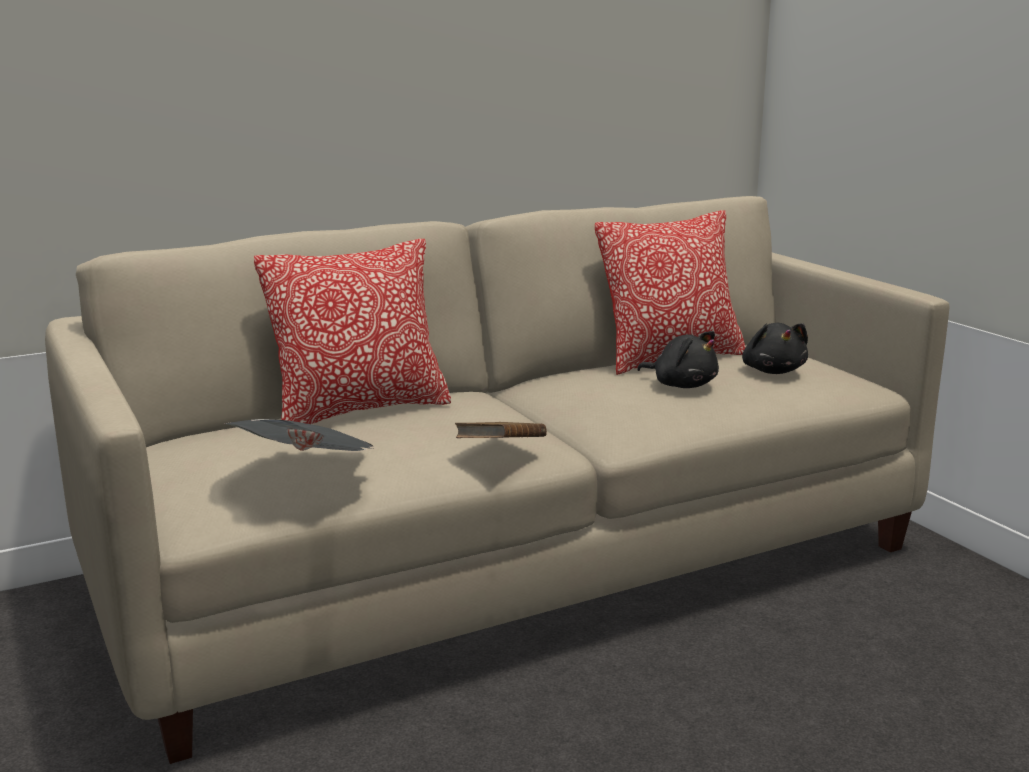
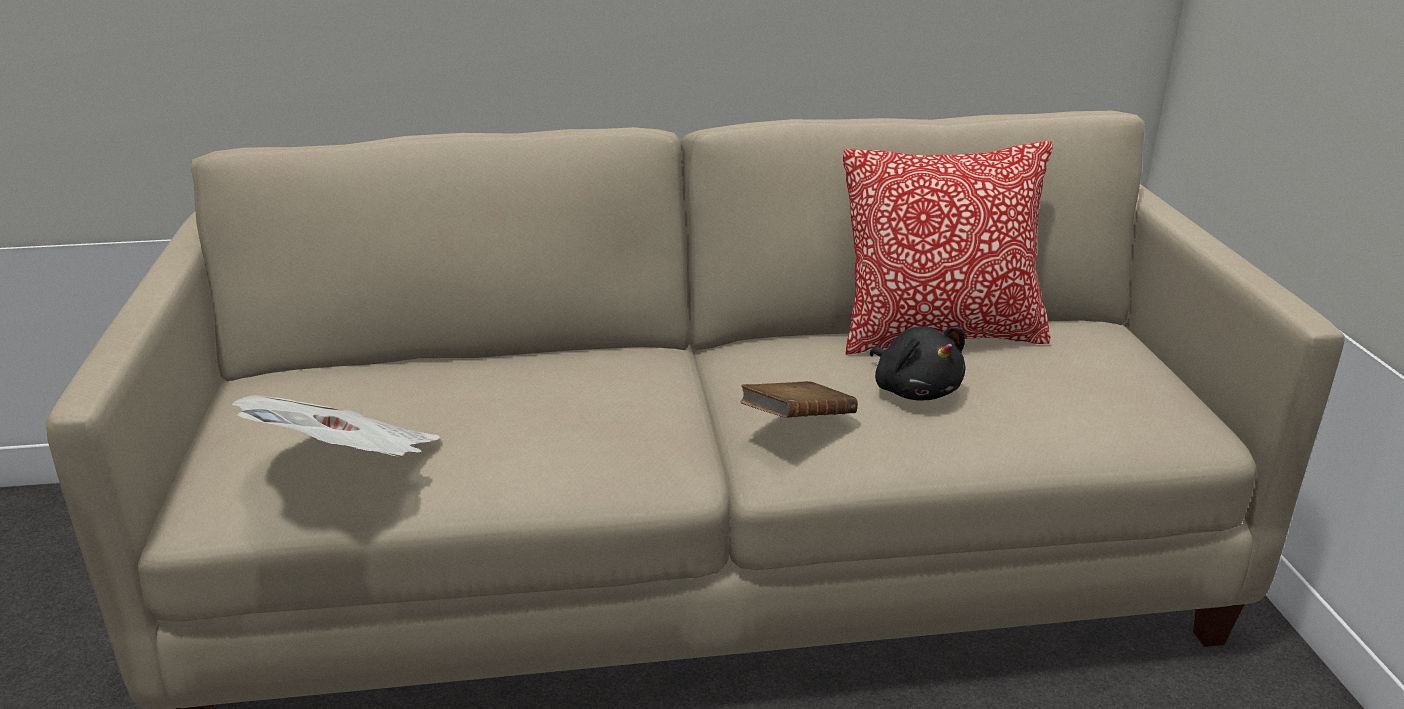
camera: 20 degrees right, 10 degrees up
pillow [254,239,451,424] -> none
brown book [455,422,547,438] -> brown book moved to [740,381,858,418]
black plush toy [742,322,808,374] -> none

